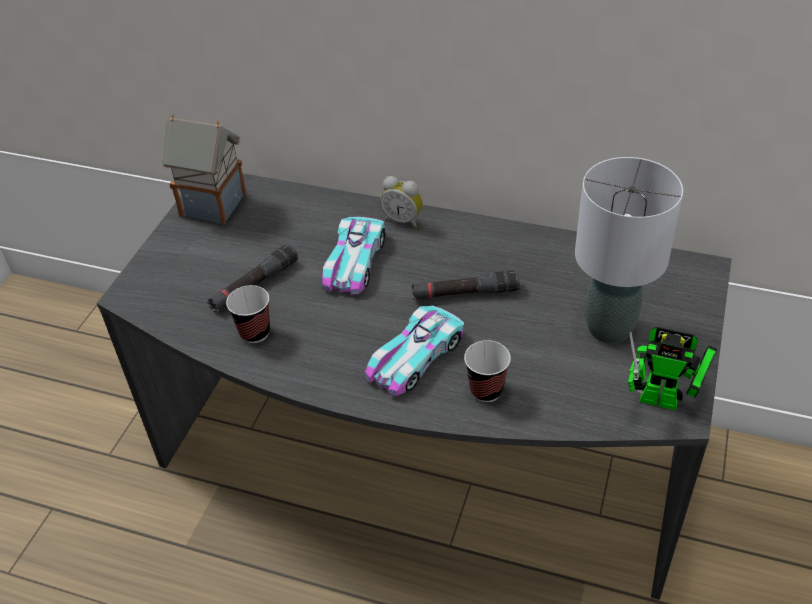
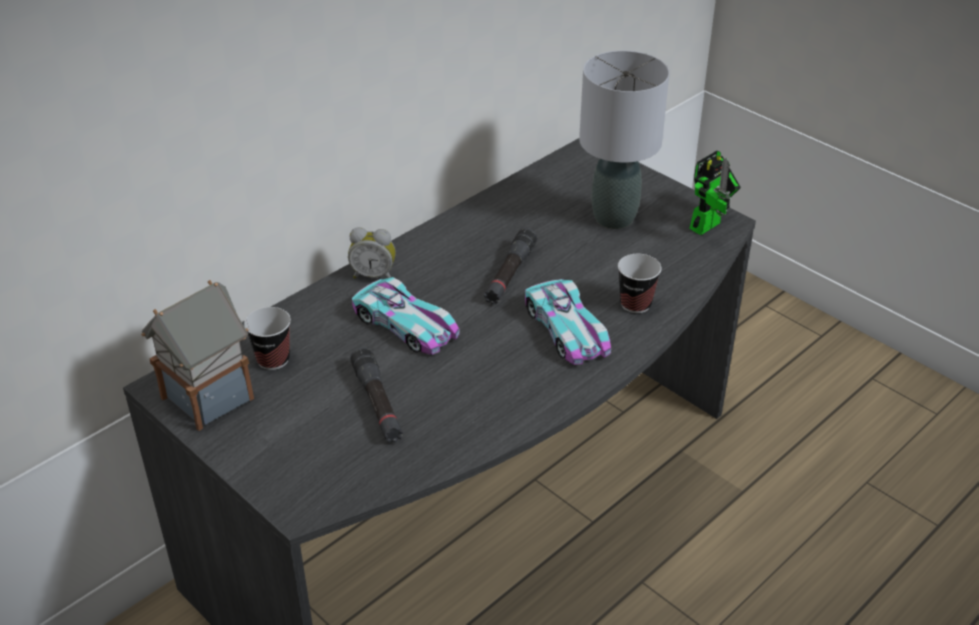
camera: 65 degrees left, 5 degrees down
cup [226,285,270,343] -> cup moved to [244,307,291,370]
alarm clock [380,176,423,228] -> alarm clock turned 45 degrees clockwise [348,227,395,278]

